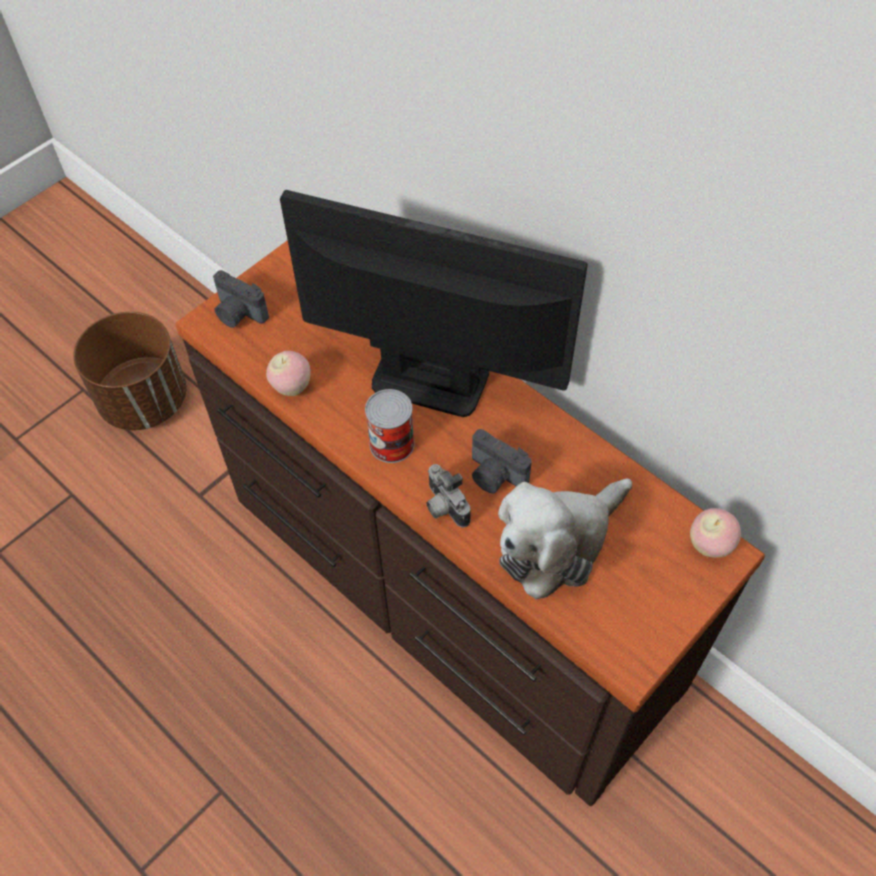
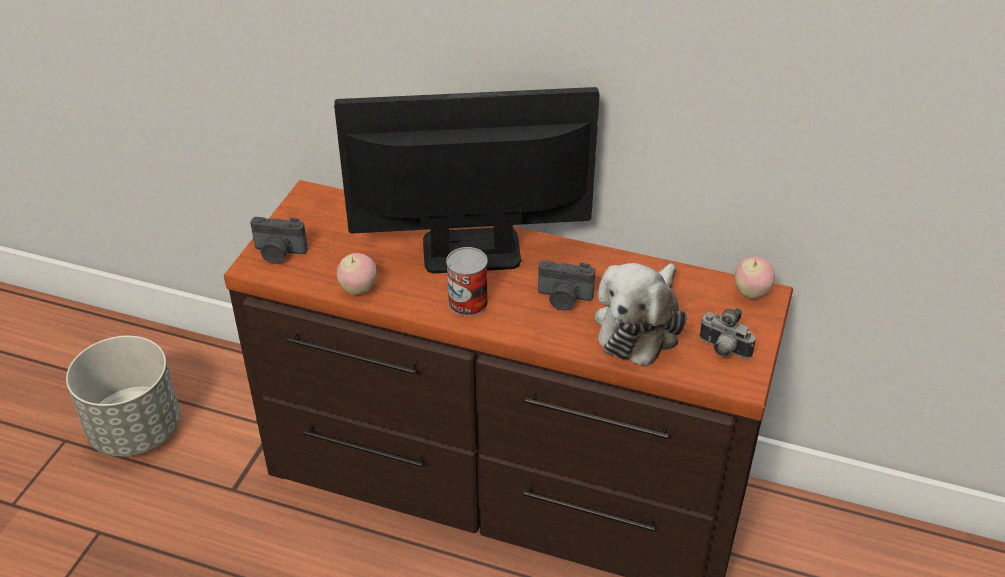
camera: 25 degrees left, 15 degrees down
brown planter [73,312,187,430] -> grey planter [66,336,180,457]
camera [426,464,471,527] -> camera moved to [700,308,756,359]

